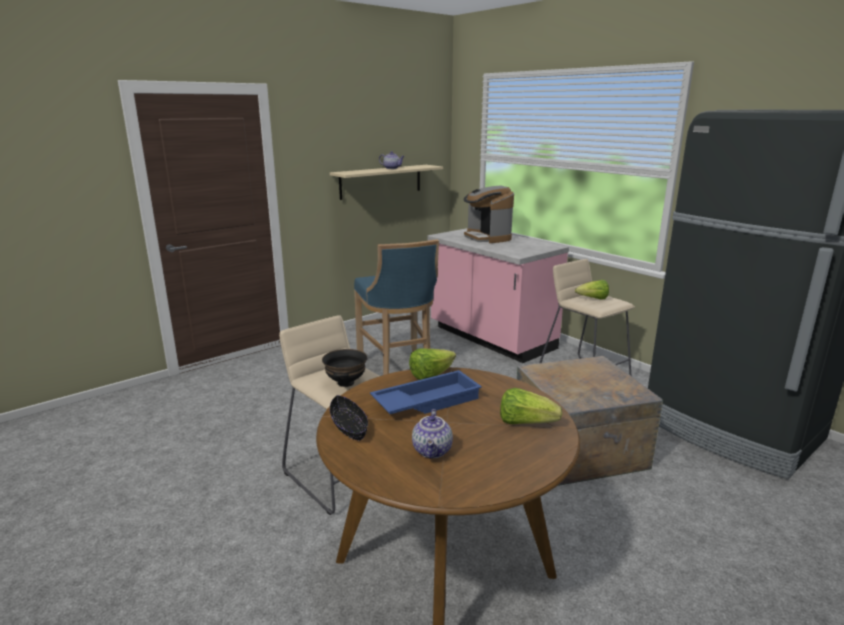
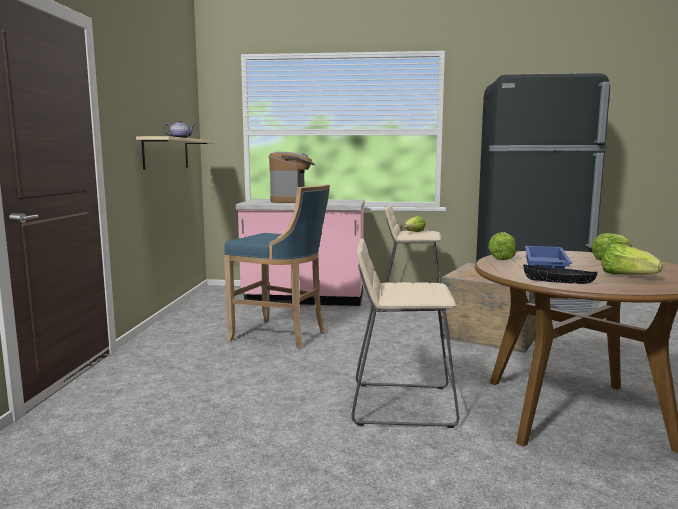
camera: 45 degrees left, 10 degrees down
black bowl [322,349,367,387] -> none
teapot [412,409,453,459] -> lettuce [602,244,663,275]
coffee machine [464,186,514,243] -> coffee machine turned 105 degrees counterclockwise [269,152,315,203]

